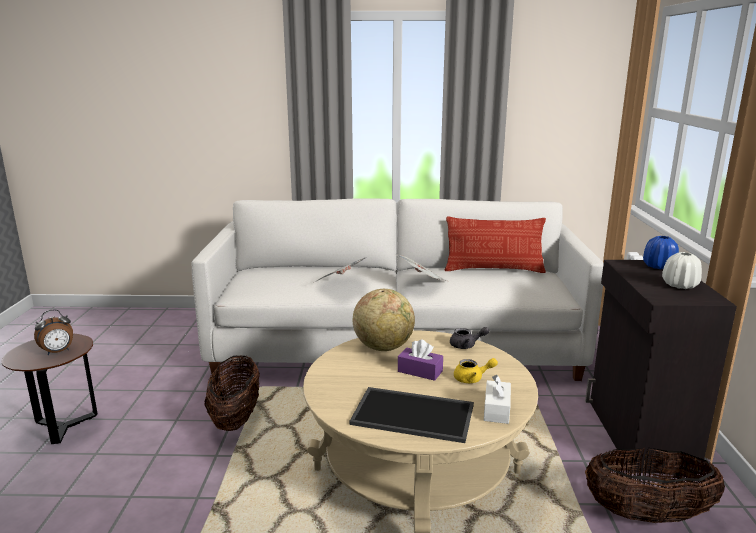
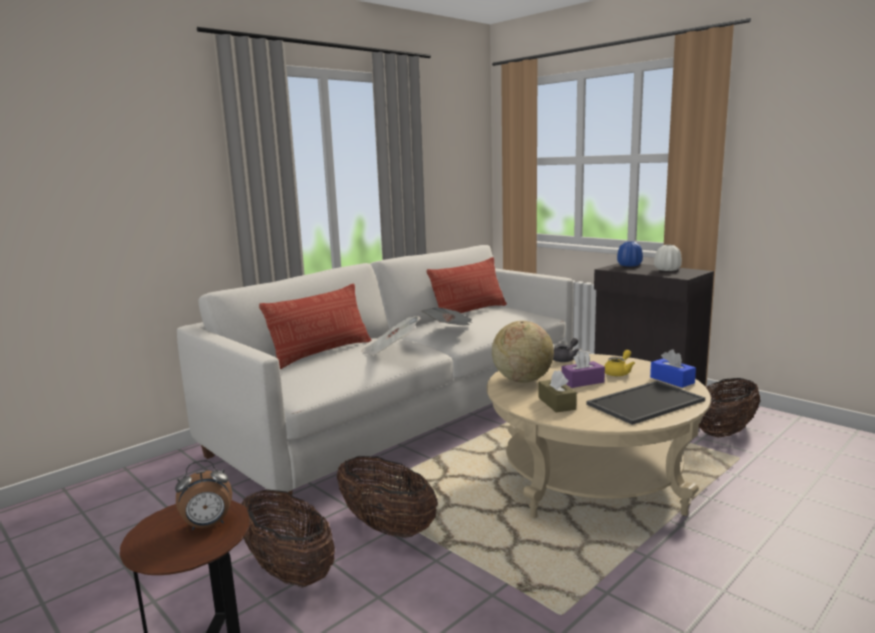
camera: 45 degrees left, 5 degrees down
alarm clock [34,309,73,355] -> alarm clock turned 60 degrees clockwise [175,460,232,530]
white tissue box [484,375,511,424] -> blue tissue box [650,349,696,388]
none -> basket [241,490,335,588]
none -> pillow [259,284,371,369]
none -> brown tissue box [538,370,577,413]

